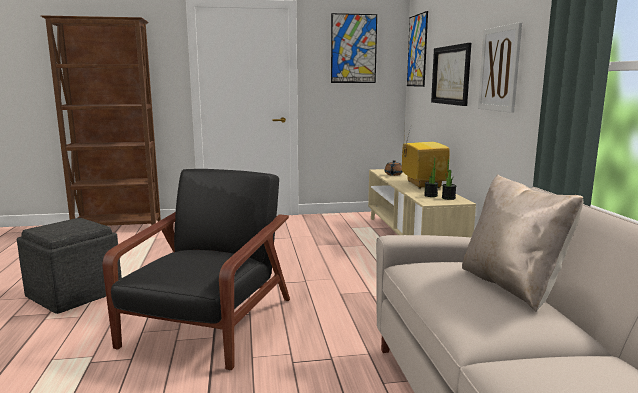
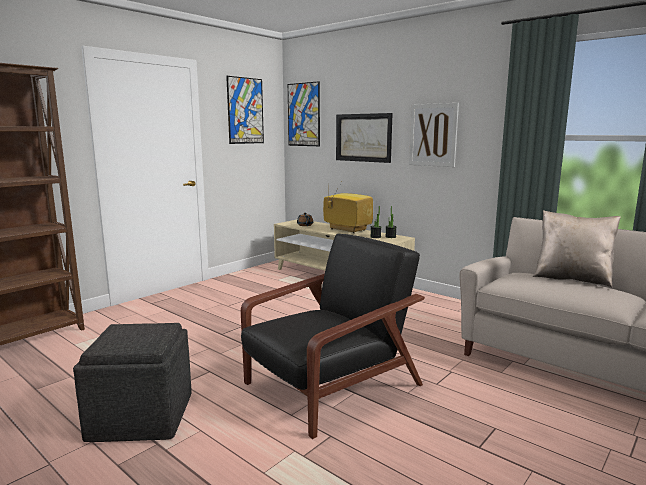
camera: 40 degrees left, 0 degrees up
black armchair [102,169,290,370] -> black armchair turned 75 degrees clockwise [241,234,425,439]

